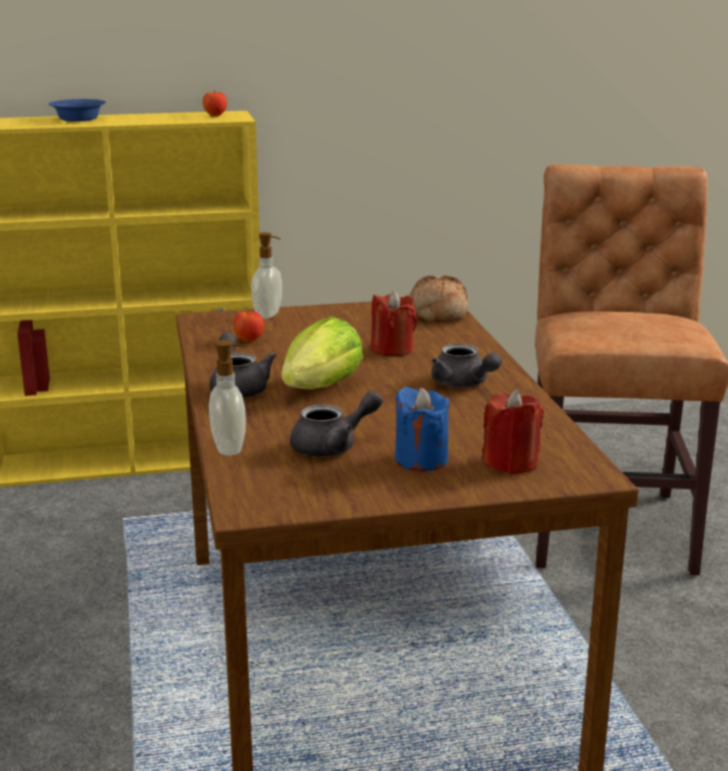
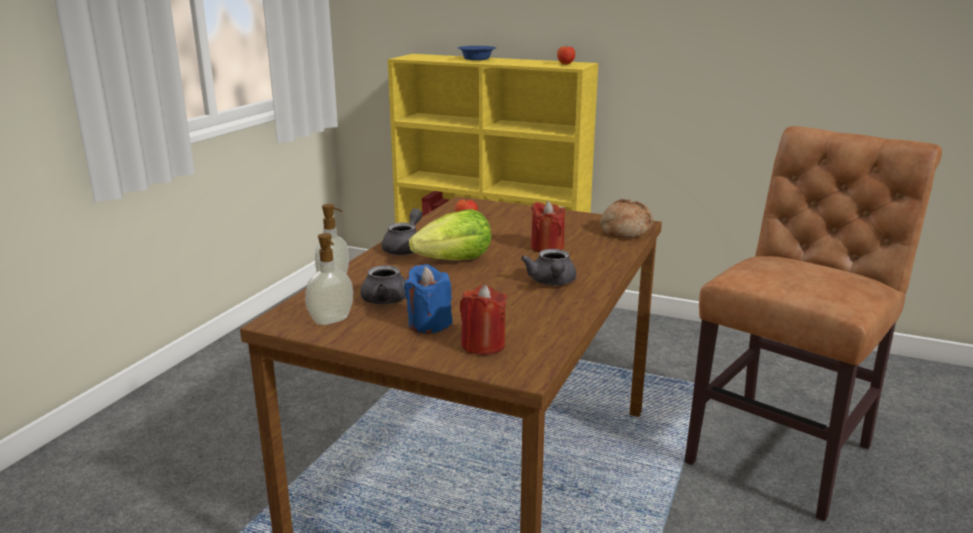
camera: 35 degrees right, 0 degrees up
soap dispenser [251,232,282,319] -> soap dispenser moved to [305,233,353,325]

